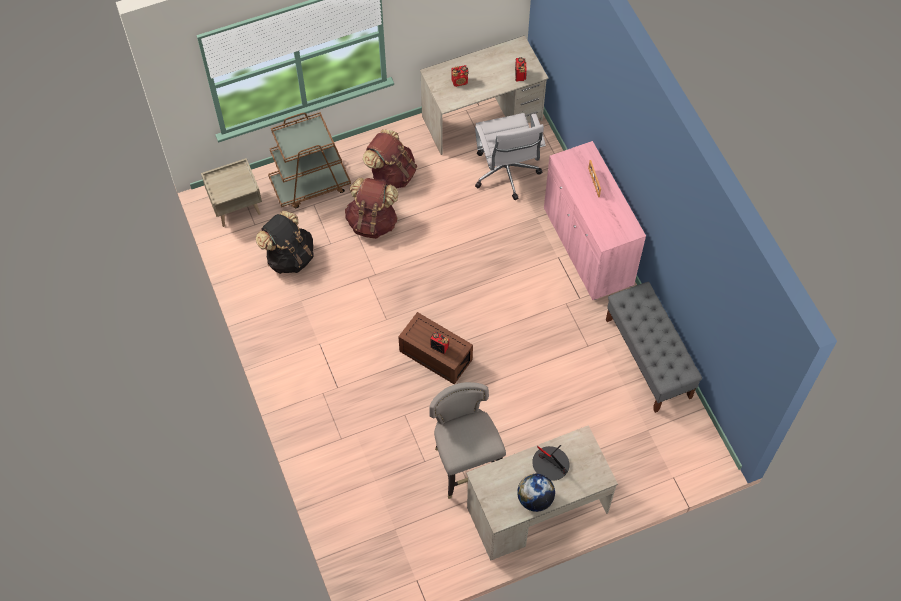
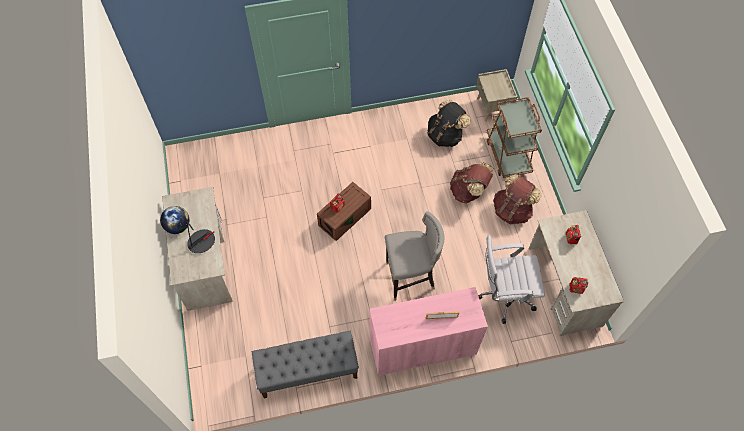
camera: 100 degrees right, 0 degrees up
grey stool [429,382,506,499] -> grey stool moved to [385,211,445,301]

